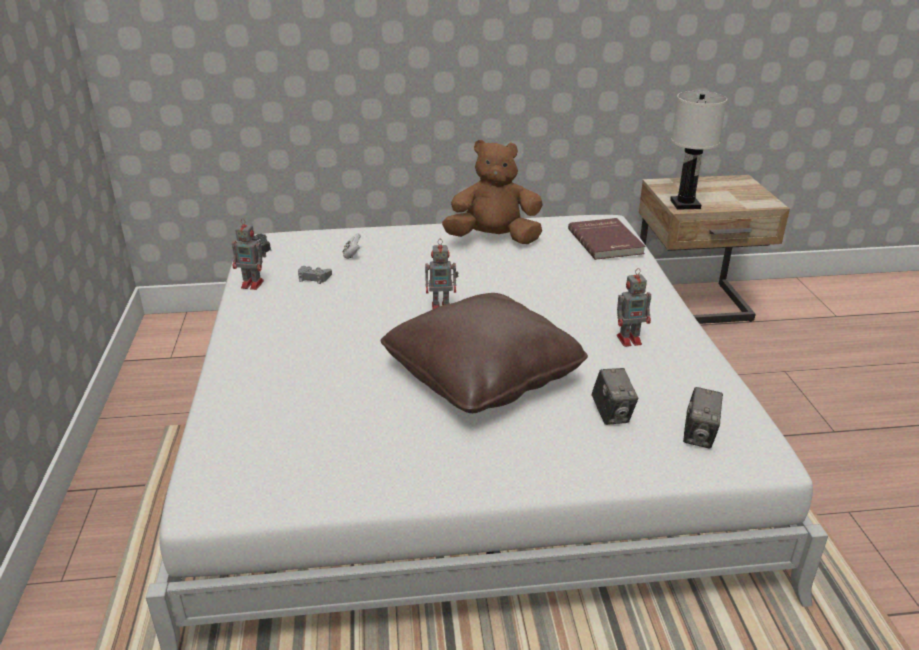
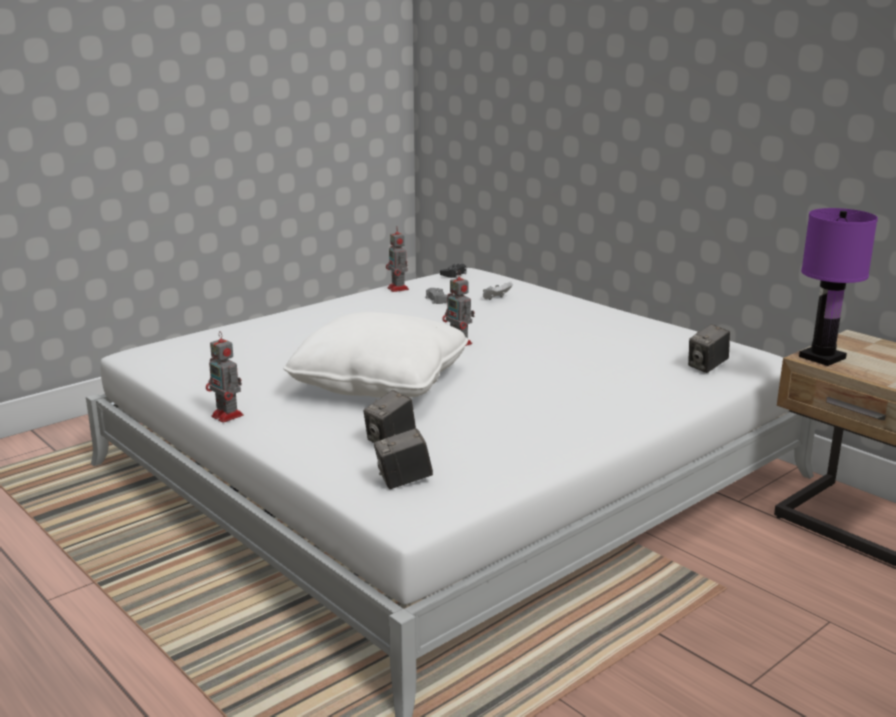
camera: 55 degrees right, 10 degrees down
brown pillow [381,293,588,413] -> white pillow [283,312,468,398]
brown plush toy [442,140,543,244] -> none
red book [568,218,646,260] -> camera [688,324,730,373]
toy robot [617,268,651,347] -> toy robot moved to [206,331,243,423]
white table lamp [670,91,727,210] -> purple table lamp [799,208,878,366]

